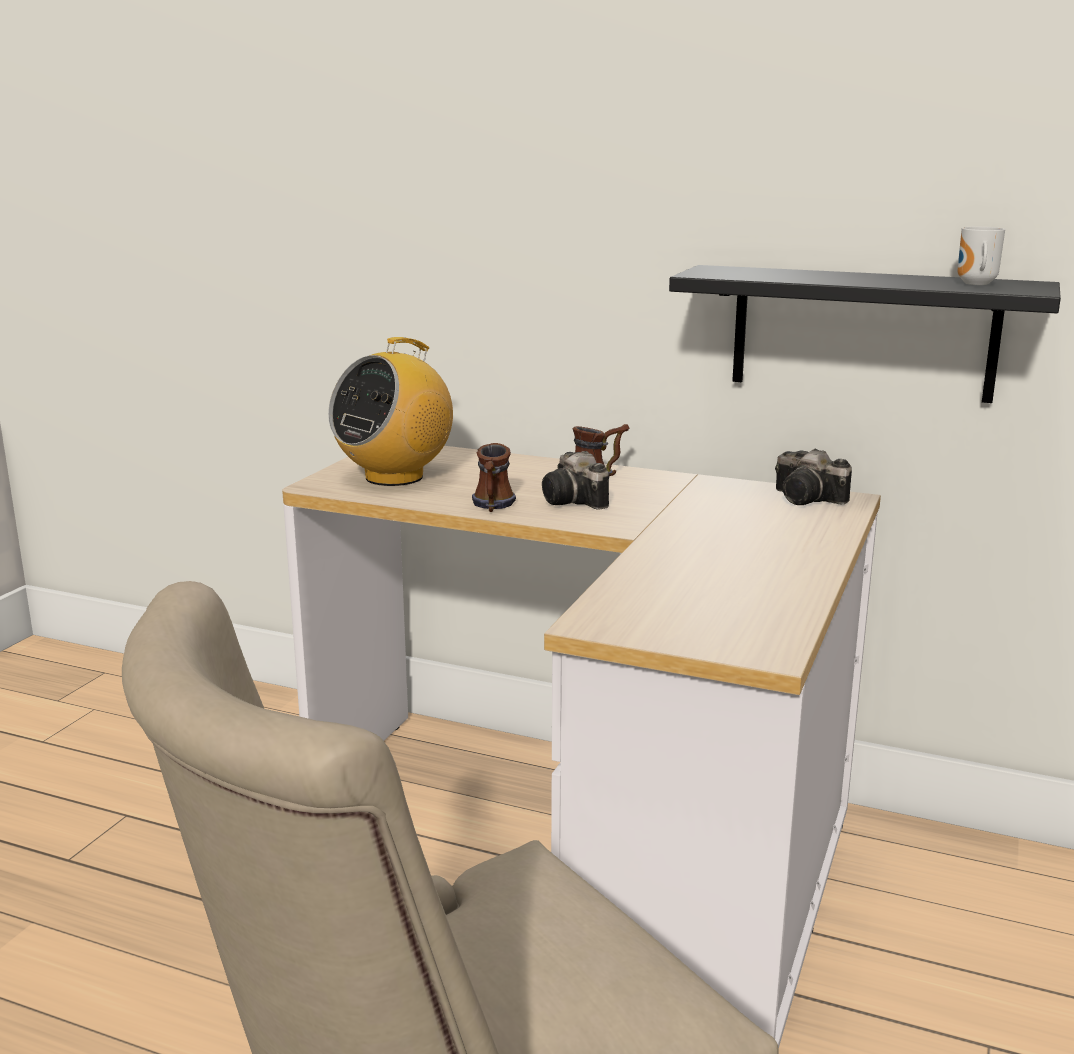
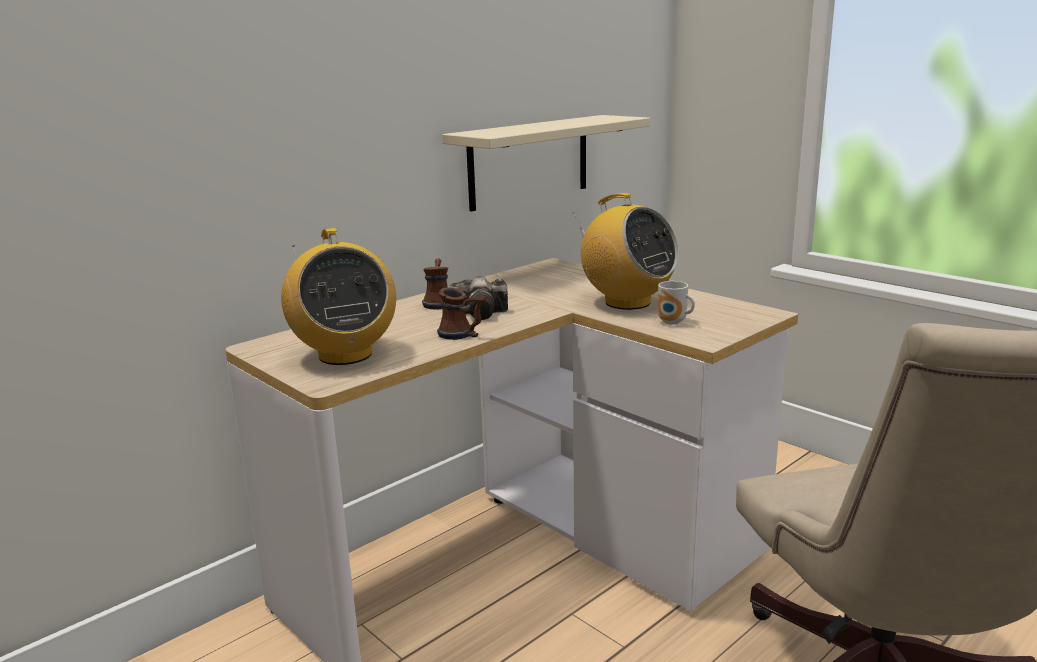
camera: 65 degrees left, 0 degrees up
black shelf [669,265,1061,403] -> beige shelf [442,115,650,212]
camera [775,449,852,505] -> none
mug [958,227,1005,285] -> mug moved to [658,281,695,324]
none -> radio [573,193,679,310]

